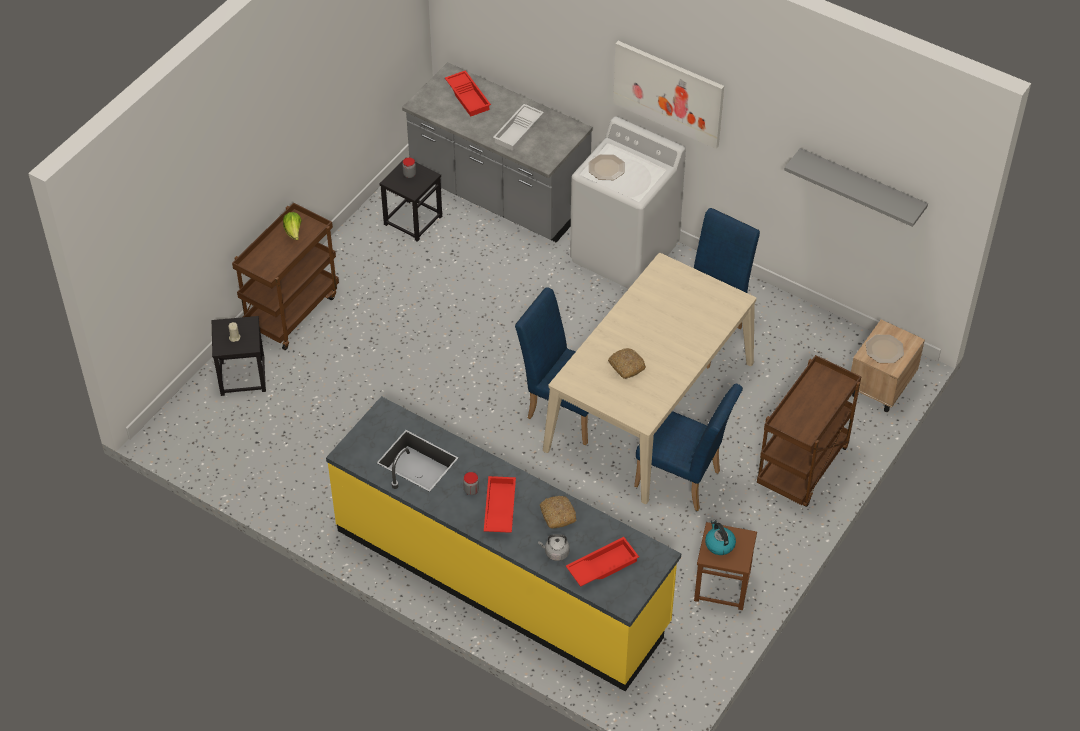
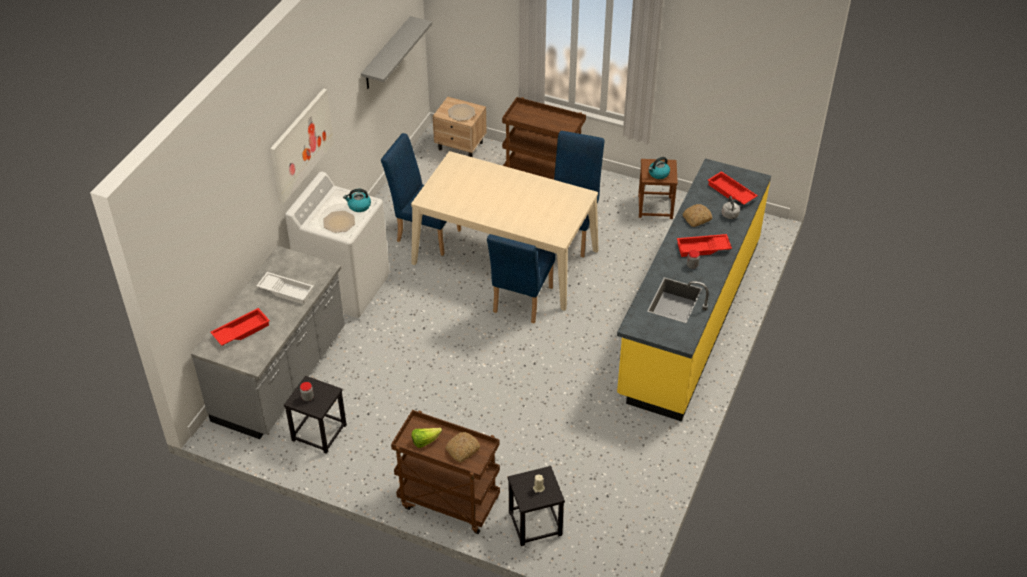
camera: 100 degrees left, 5 degrees down
bread [608,348,646,379] -> bread moved to [445,432,480,463]
none -> kettle [343,189,371,212]

